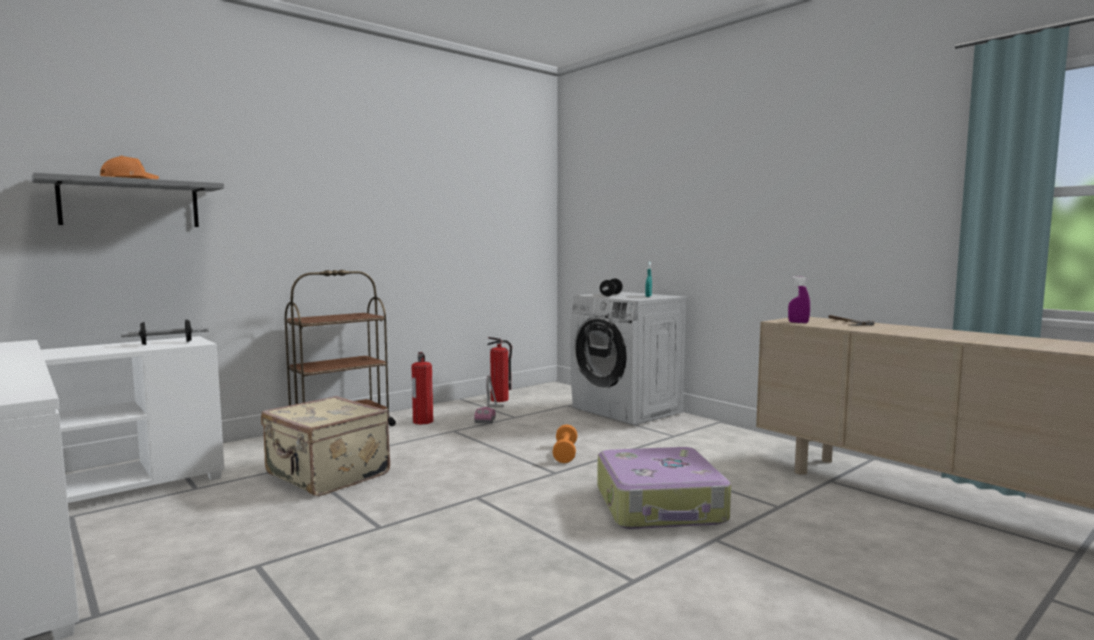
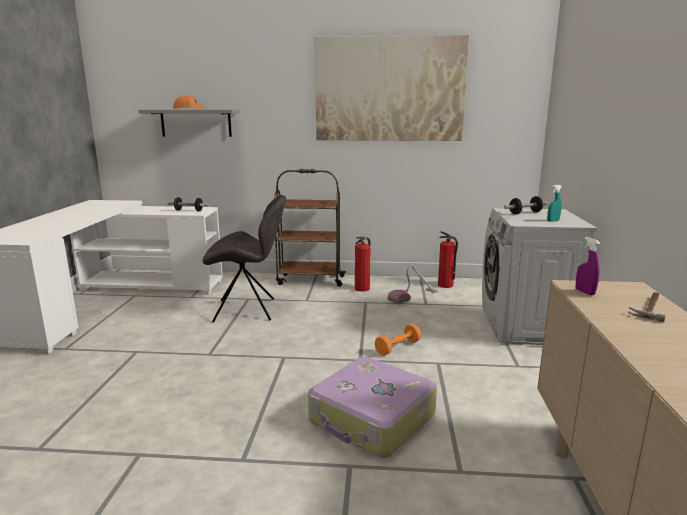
camera: 45 degrees right, 10 degrees up
beige suitcase [261,396,390,496] -> grey chair [202,195,286,322]
none -> picture [315,35,469,141]

